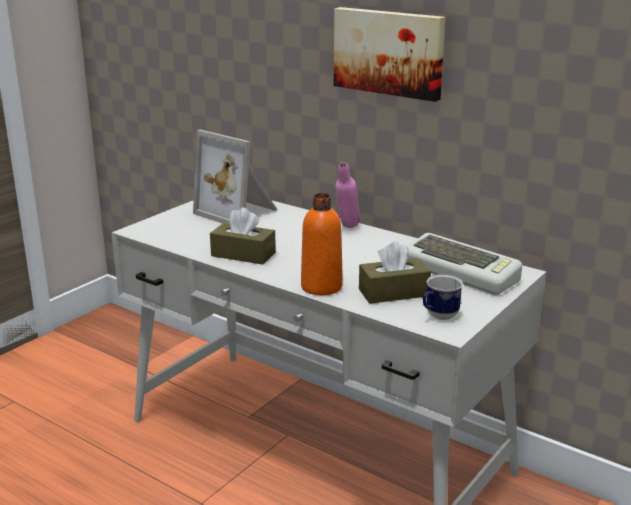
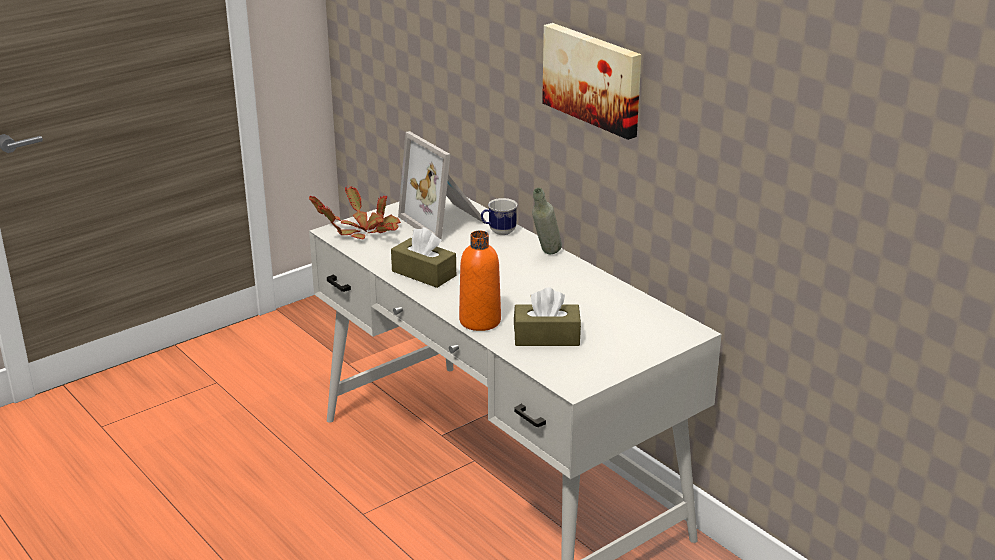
camera: 15 degrees right, 5 degrees up
pink bottle [336,162,360,228] -> grey bottle [532,188,562,254]
keyboard [407,233,522,295] -> none
mug [423,275,463,320] -> mug moved to [481,198,518,235]
none -> potted plant [309,186,401,240]

